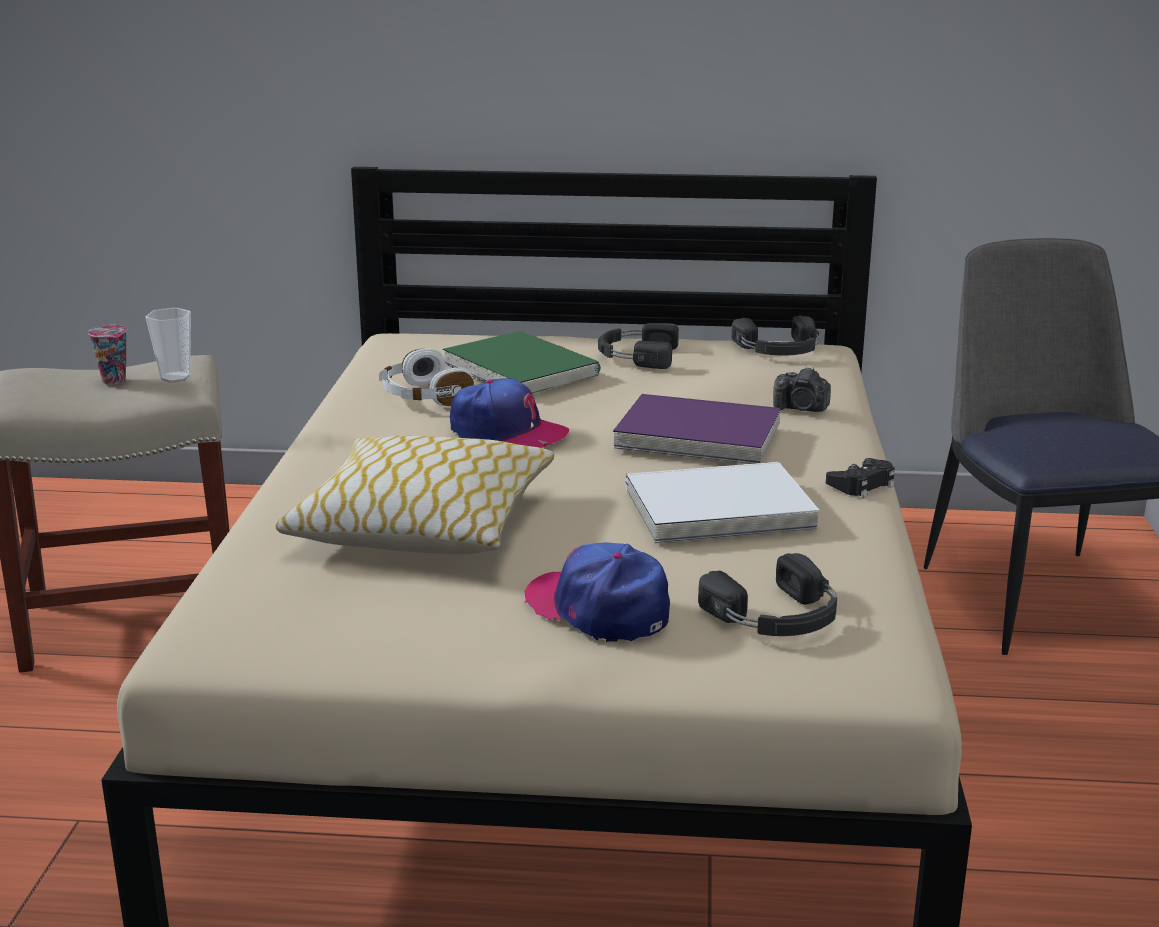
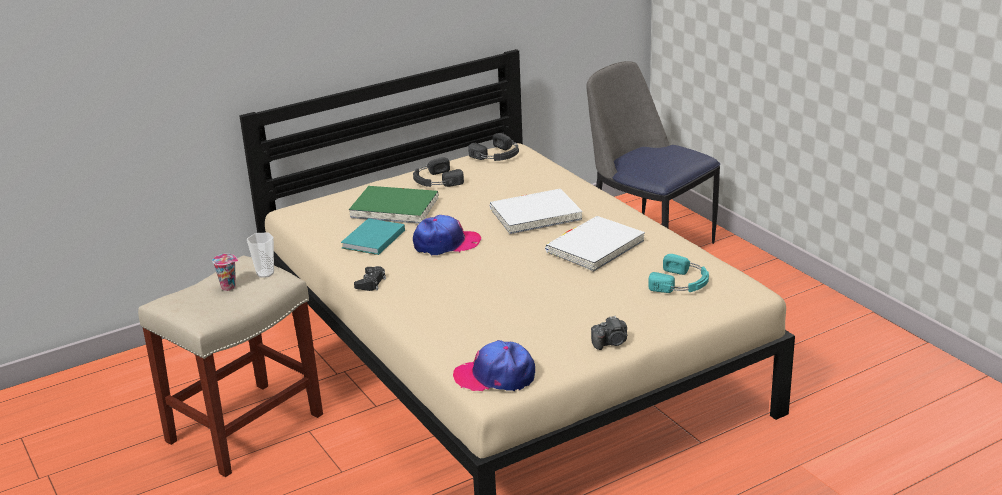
camera: 35 degrees left, 5 degrees up
pillow [275,435,554,554] -> none
white headphones [379,348,474,406] -> turquoise book [341,218,405,255]
cap [524,542,670,642] -> cap moved to [453,340,535,391]
purple book [613,394,781,464] -> white book [490,189,583,234]
black headphones [698,553,837,636] -> turquoise headphones [648,254,709,293]
camera [773,366,831,412] -> camera moved to [591,316,627,350]
black game controller [826,458,895,498] -> black game controller moved to [354,266,386,291]

